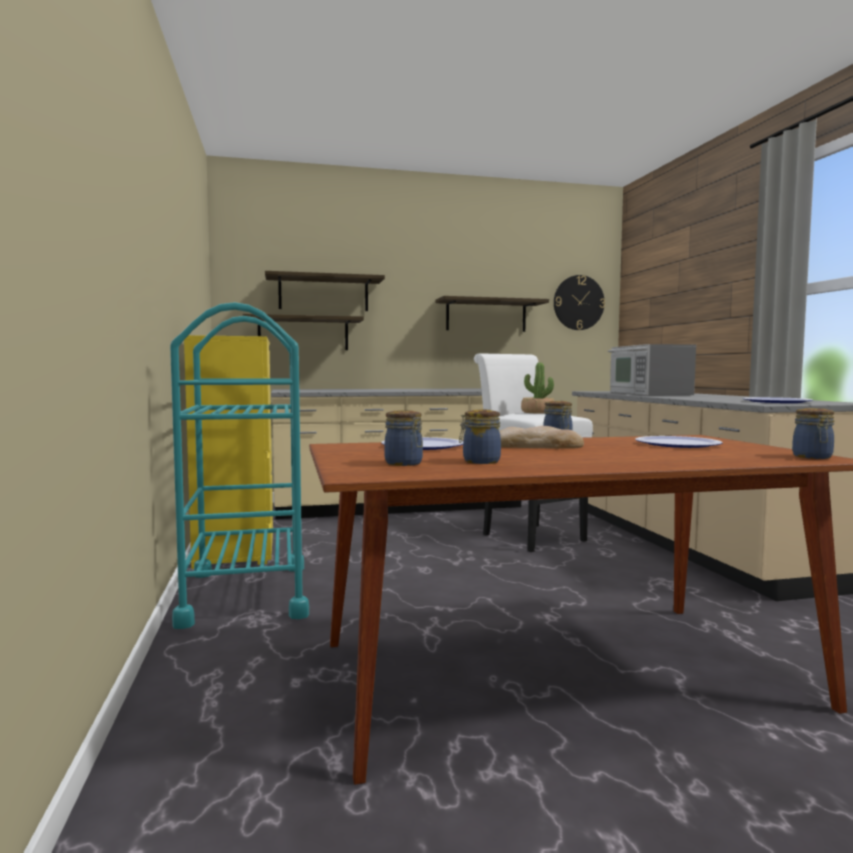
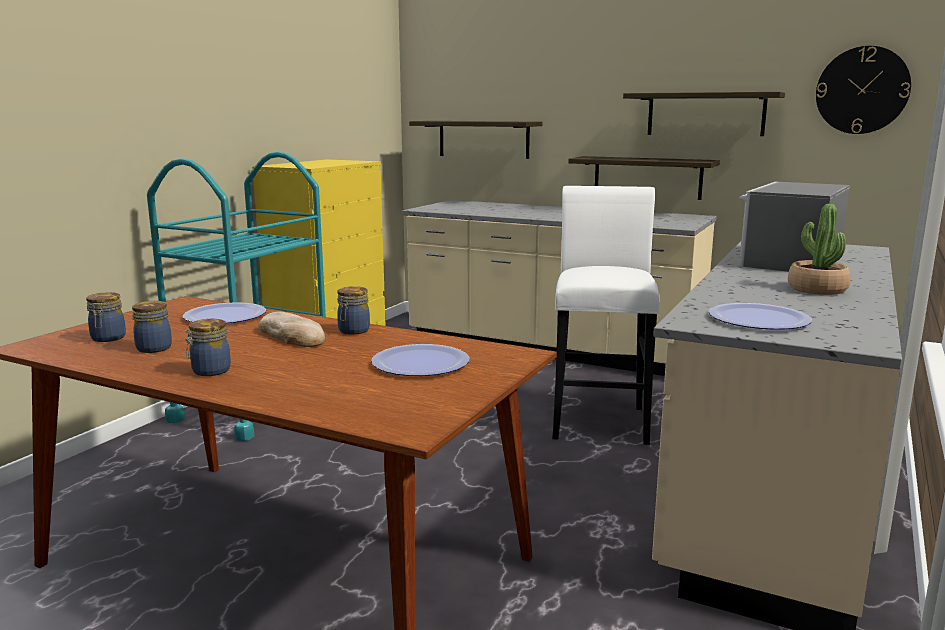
camera: 40 degrees right, 10 degrees up
shelf [265,271,385,311] -> shelf moved to [568,156,720,200]
potted plant [521,362,554,414] -> potted plant moved to [788,204,851,295]
jar [792,408,834,459] -> jar moved to [185,319,231,376]

